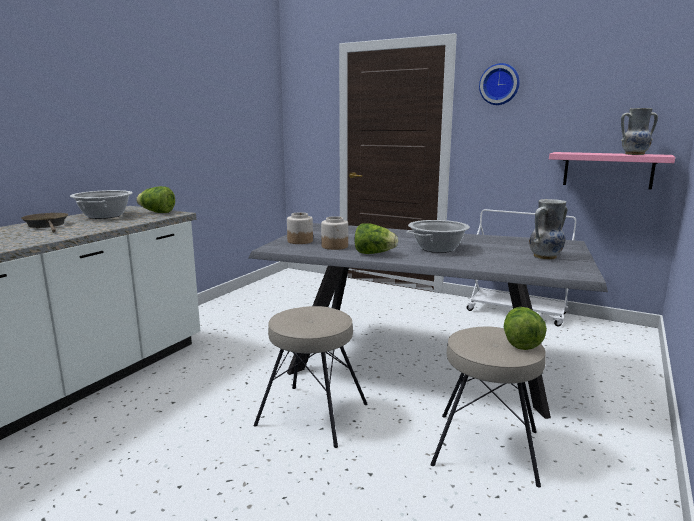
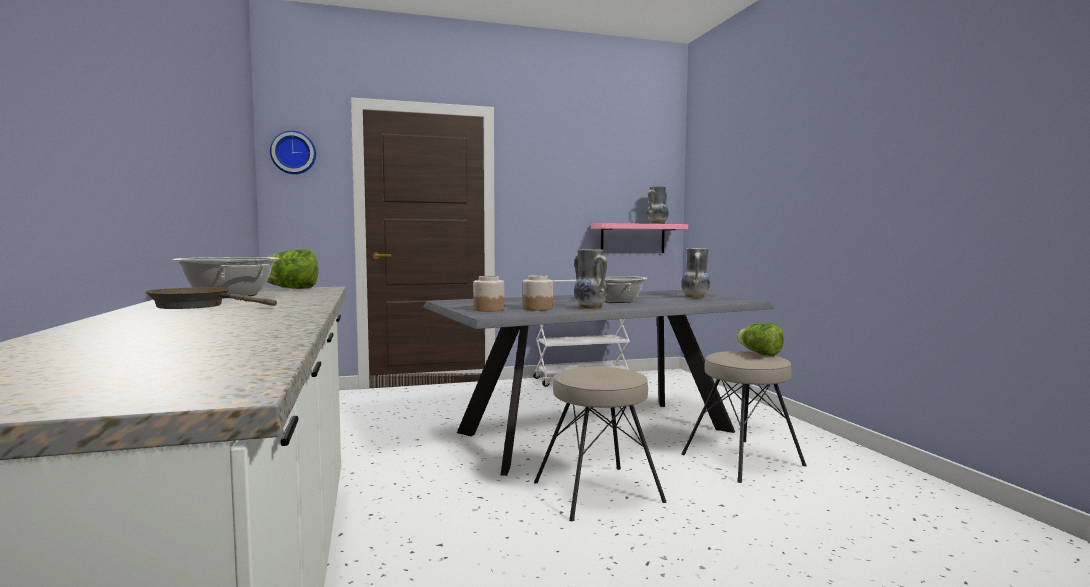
camera: 45 degrees left, 10 degrees down
lettuce [355,223,398,254] -> vase [574,249,608,309]
wall clock [479,63,520,105] -> wall clock moved to [270,131,316,174]

